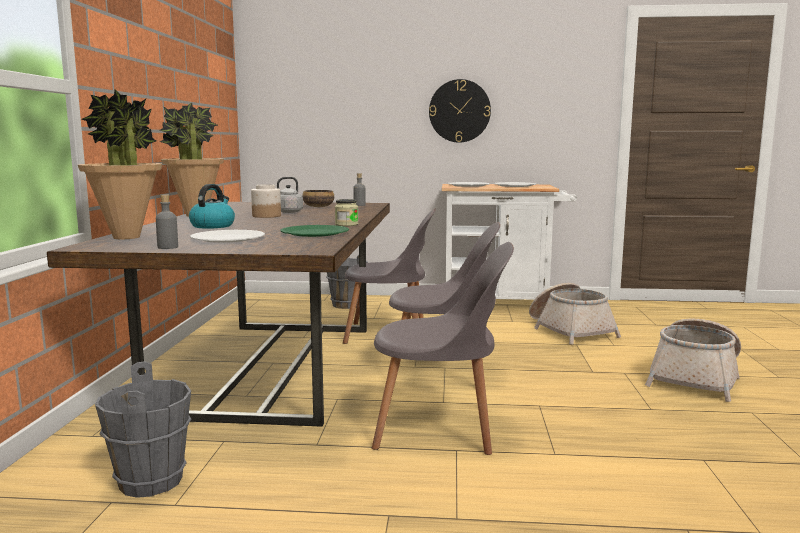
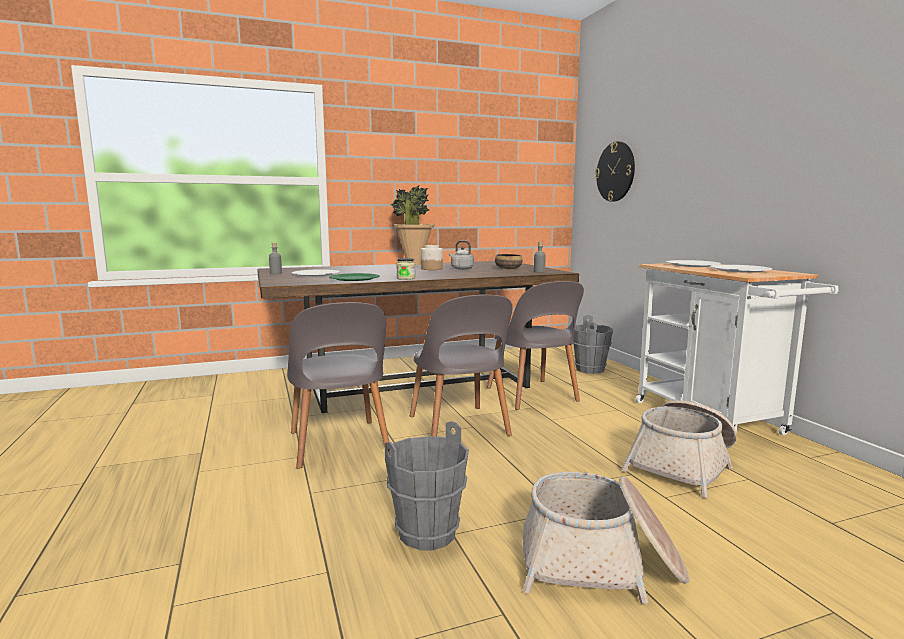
camera: 65 degrees right, 0 degrees up
potted plant [78,89,162,239] -> none
grey bucket [95,361,191,498] -> grey bucket moved to [385,421,469,550]
kettle [189,184,235,229] -> none
wall clock [429,79,491,143] -> wall clock moved to [595,141,635,202]

